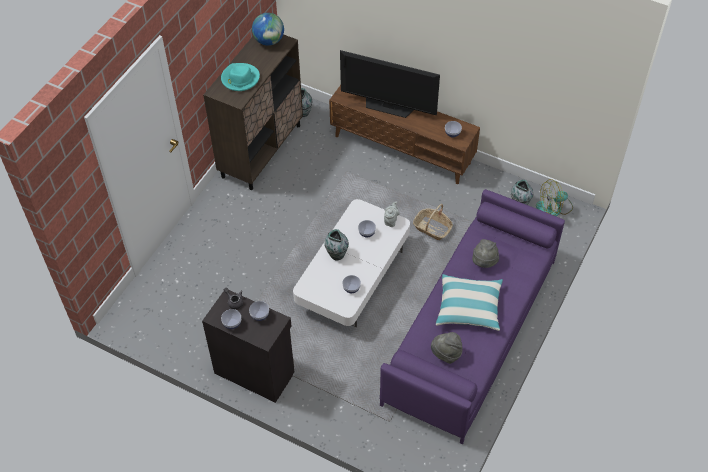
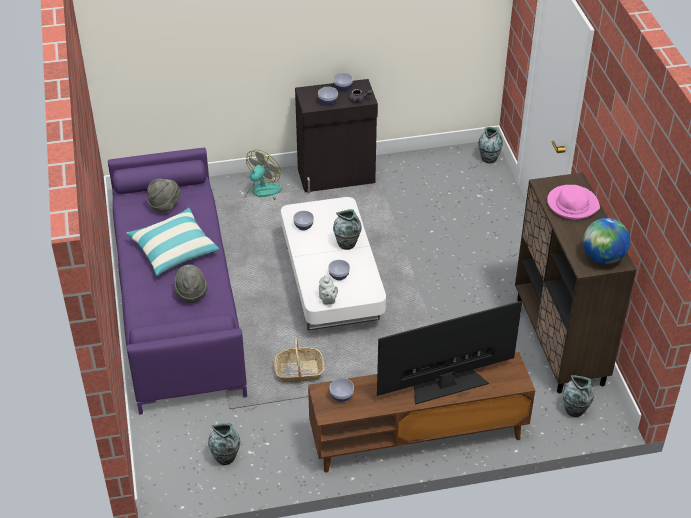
camera: 140 degrees right, 10 degrees down
turquoise hat [221,63,260,91] -> pink hat [547,185,600,219]
fan [536,179,573,216] -> fan moved to [245,150,282,200]
none -> vase [478,127,503,164]

